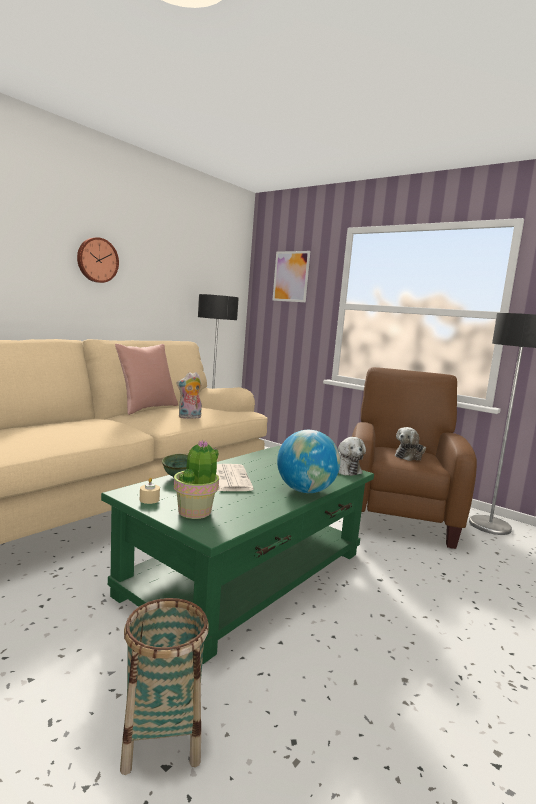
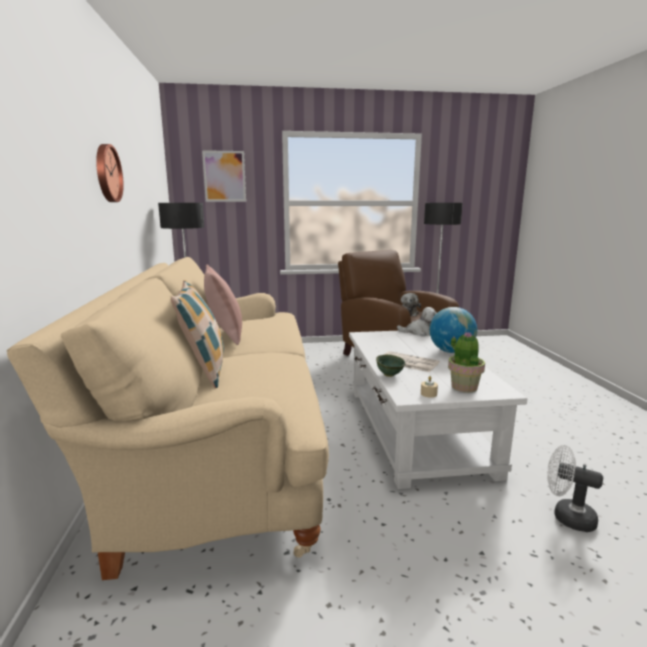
camera: 45 degrees left, 5 degrees up
green coffee table [101,446,374,664] -> white coffee table [349,331,527,489]
basket [120,598,209,775] -> white fan [547,445,603,532]
plush toy [176,372,202,419] -> none
none -> pillow [171,280,224,388]

